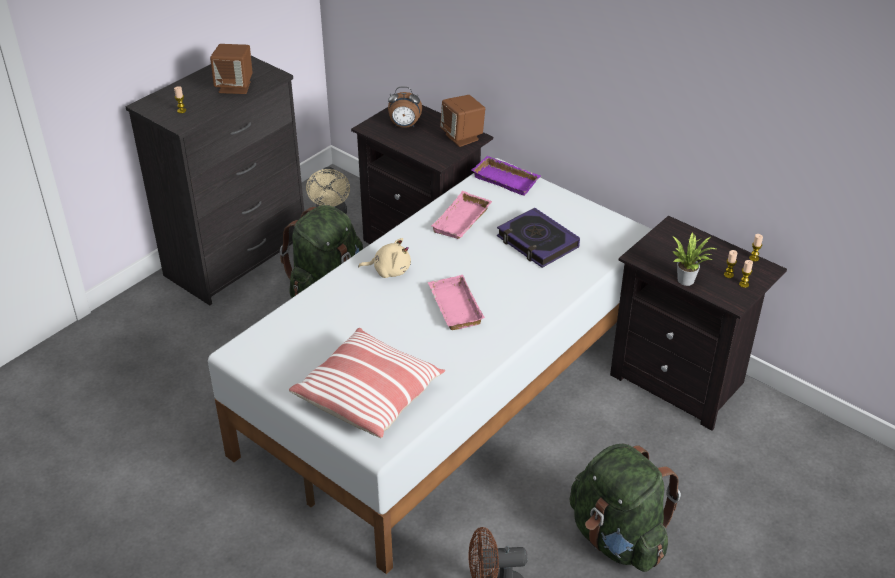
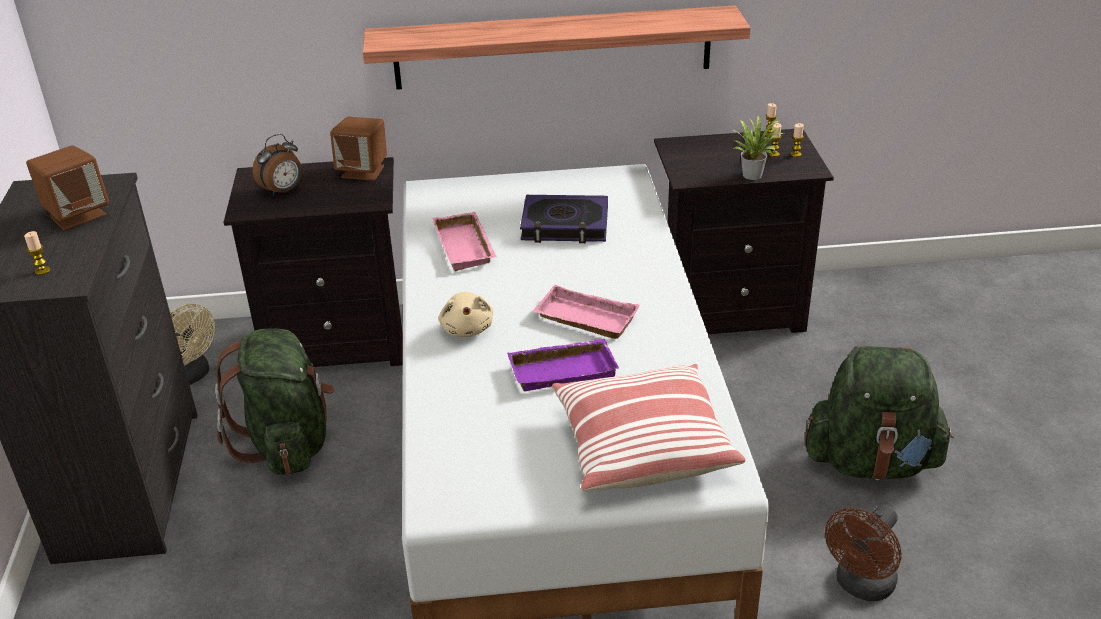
camera: 45 degrees left, 5 degrees down
beige plush toy [358,238,411,278] -> beige plush toy turned 120 degrees clockwise [439,292,493,337]
purple tray [471,156,541,196] -> purple tray moved to [507,339,619,391]
none -> shelf [363,5,750,90]

